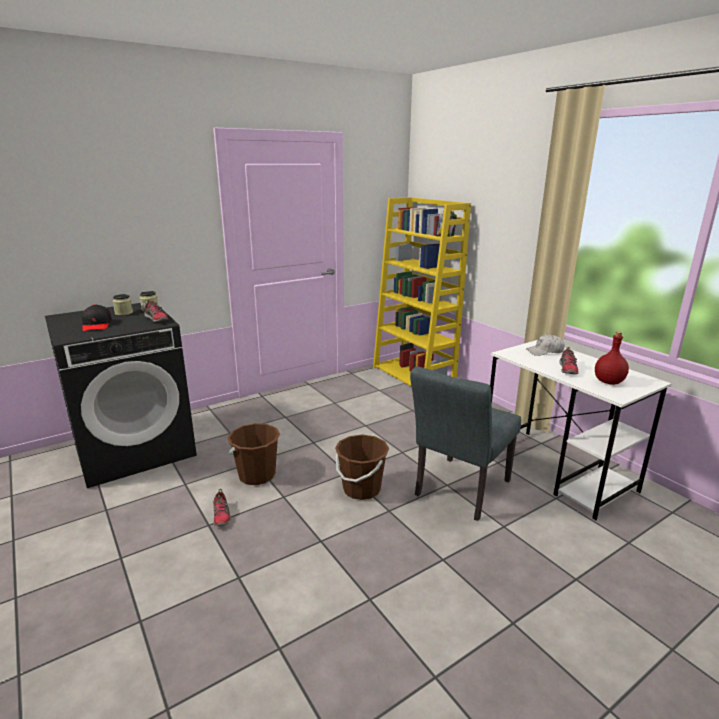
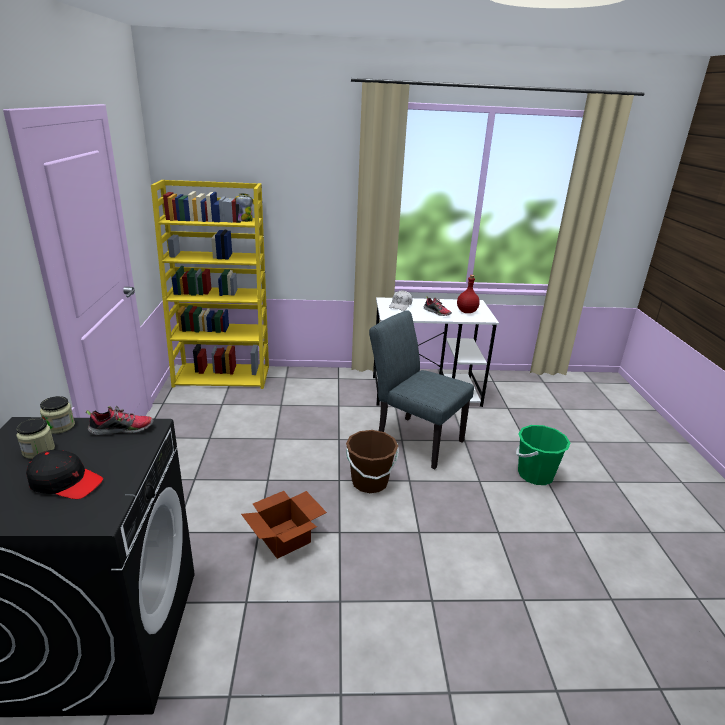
camera: 60 degrees left, 5 degrees up
shoe [212,489,231,526] -> none
brown bucket [227,423,280,485] -> cardboard box [241,491,327,559]
grey chair [410,366,521,521] -> grey chair turned 150 degrees clockwise [369,310,474,470]
none -> green bucket [516,425,571,485]

